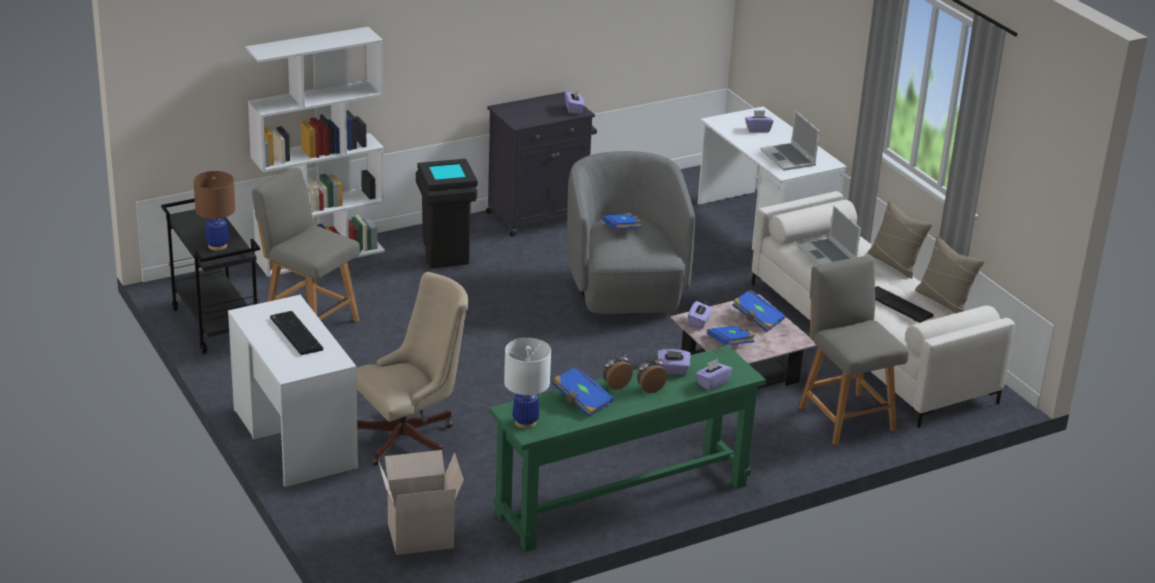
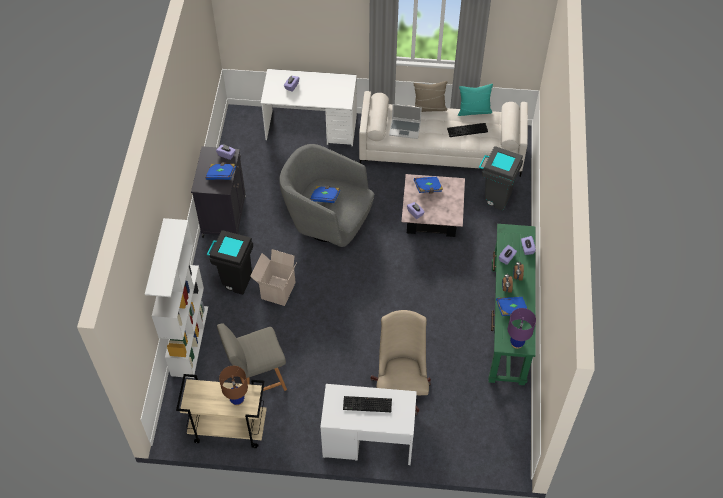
camera: 55 degrees left, 25 degrees up
black cart [161,198,260,354] -> beige cart [176,374,267,448]
cardboard box [378,450,464,555] -> cardboard box moved to [250,249,296,306]
white table lamp [504,338,551,429] -> purple table lamp [508,308,536,349]
blue book [707,324,755,346] -> blue book moved to [205,163,236,180]
laptop [760,111,819,171] -> none
grey chair [798,256,909,445] -> grey trash can [479,146,523,211]
beige pillow [915,237,984,313] -> turquoise pillow [458,84,493,116]

